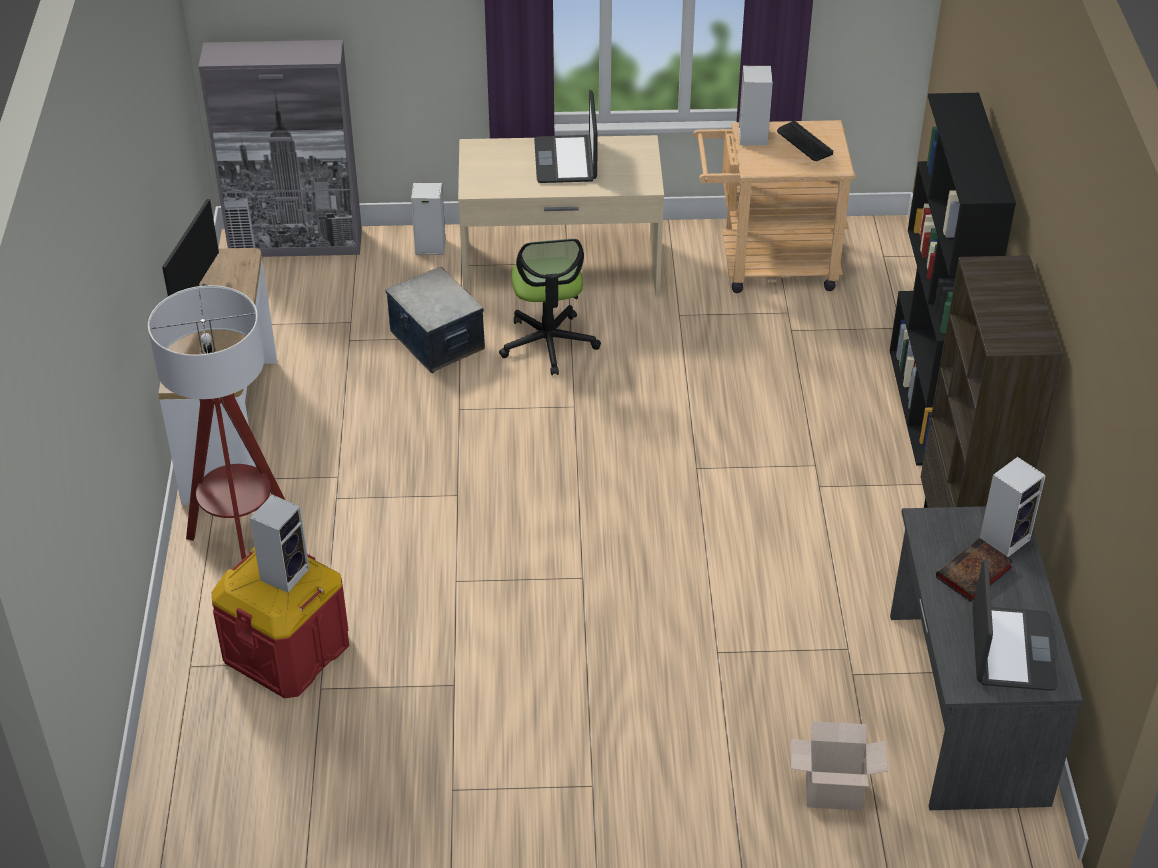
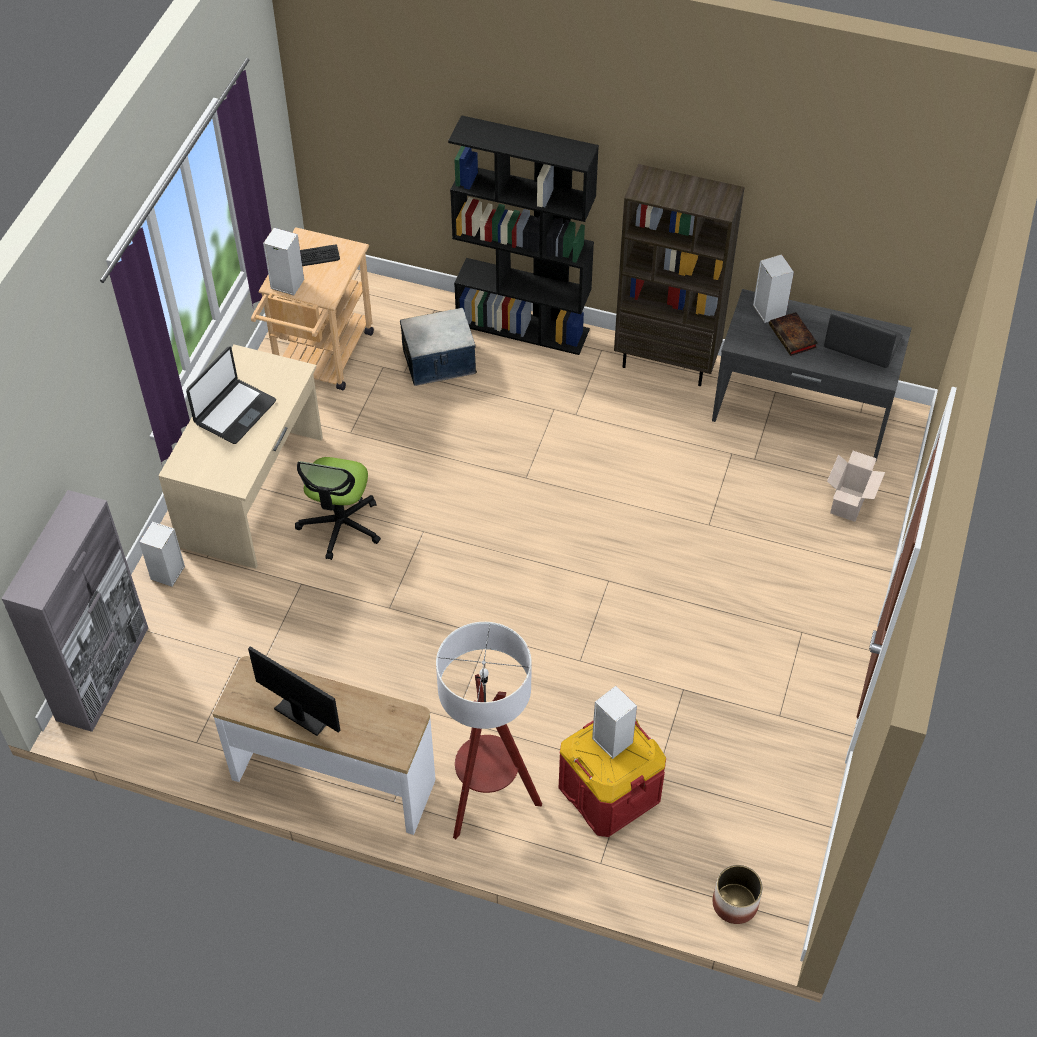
camera: 70 degrees left, 10 degrees up
storage box [385,267,485,373] -> storage box moved to [400,308,477,386]
office chair [499,239,601,375] -> office chair turned 90 degrees clockwise [295,457,381,560]
laptop [534,90,598,183] -> laptop turned 75 degrees counterclockwise [186,346,276,444]
none -> planter [713,865,763,924]

